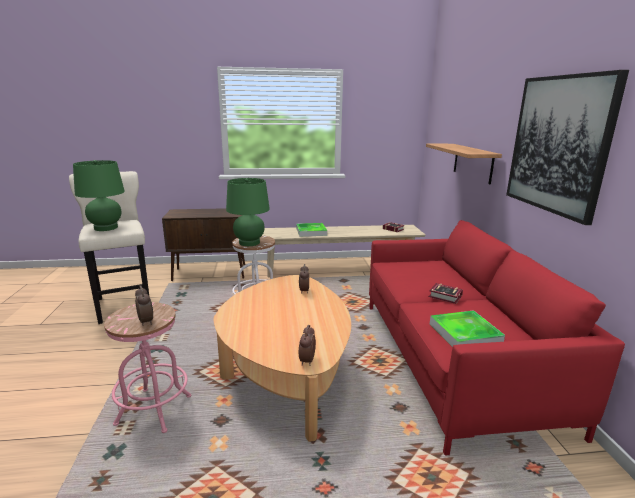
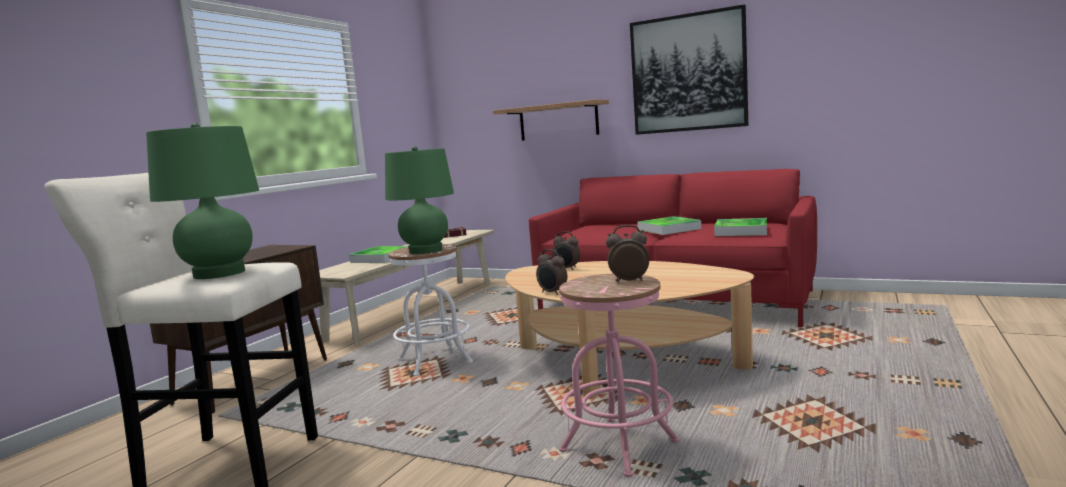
camera: 55 degrees left, 10 degrees down
alarm clock [299,325,316,366] -> alarm clock moved to [536,249,567,295]
book [429,283,463,304] -> tray [637,216,701,235]

